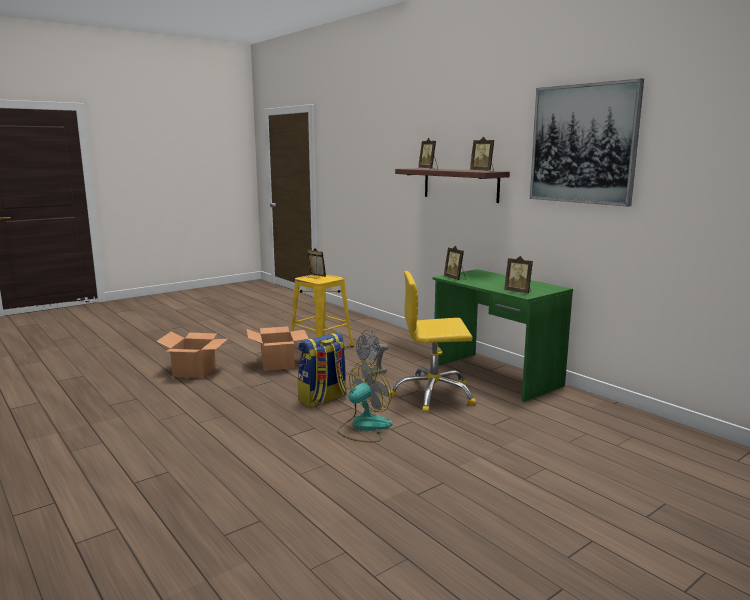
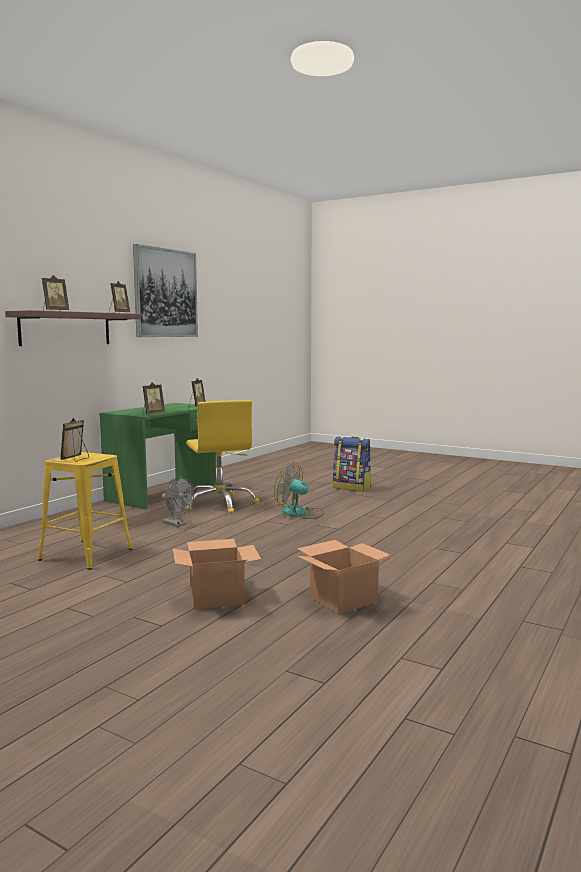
camera: 110 degrees left, 5 degrees down
cardboard box [247,326,309,371] -> cardboard box moved to [297,540,394,614]
backpack [298,332,347,407] -> backpack moved to [333,437,371,492]

